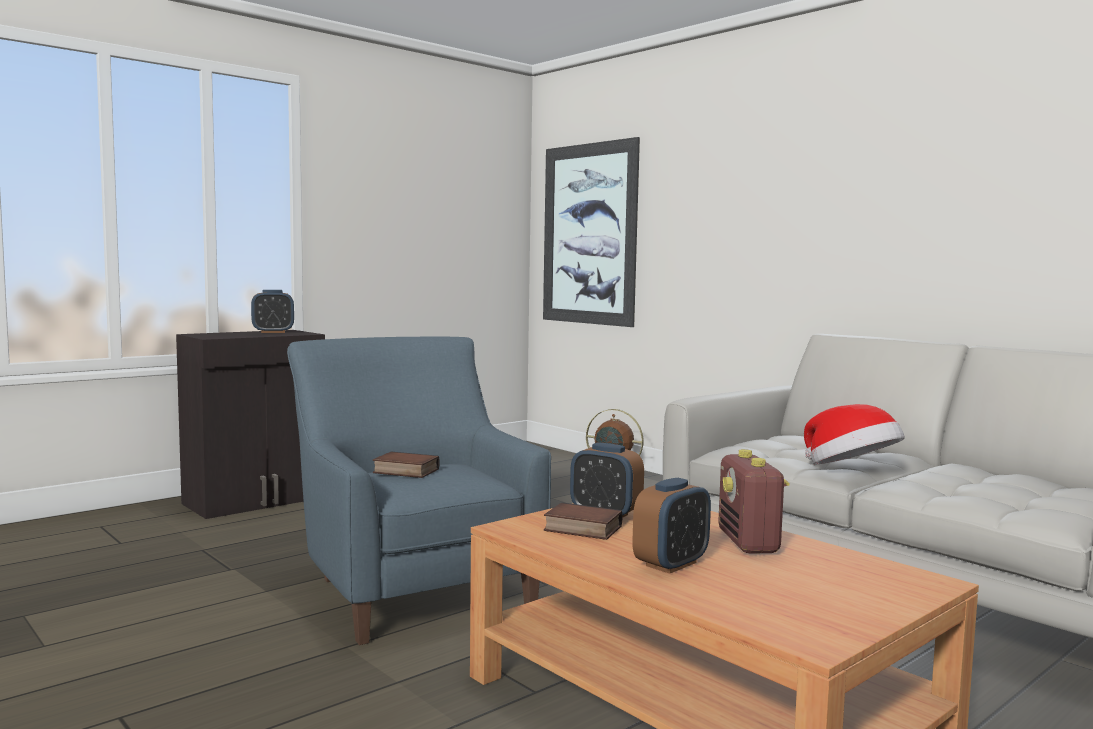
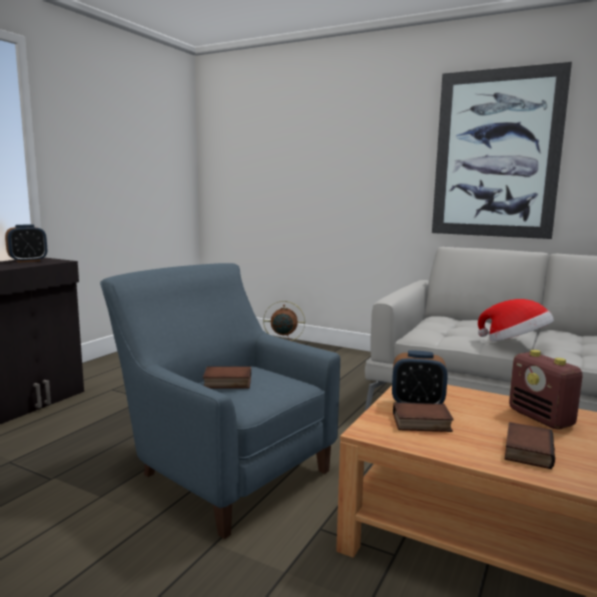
camera: 20 degrees left, 5 degrees up
picture [543,137,640,327] -> picture moved to [432,62,572,239]
alarm clock [632,478,711,574] -> book [505,422,555,469]

